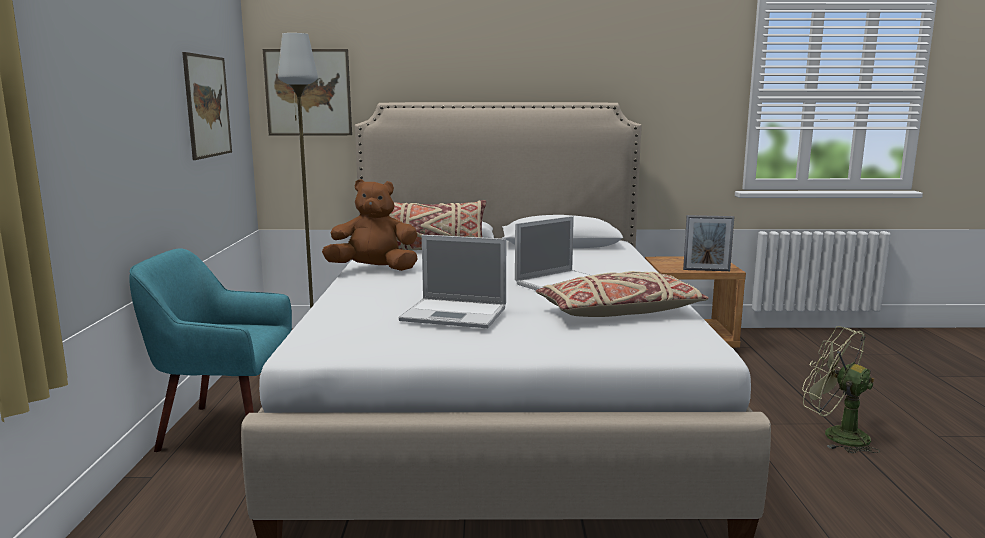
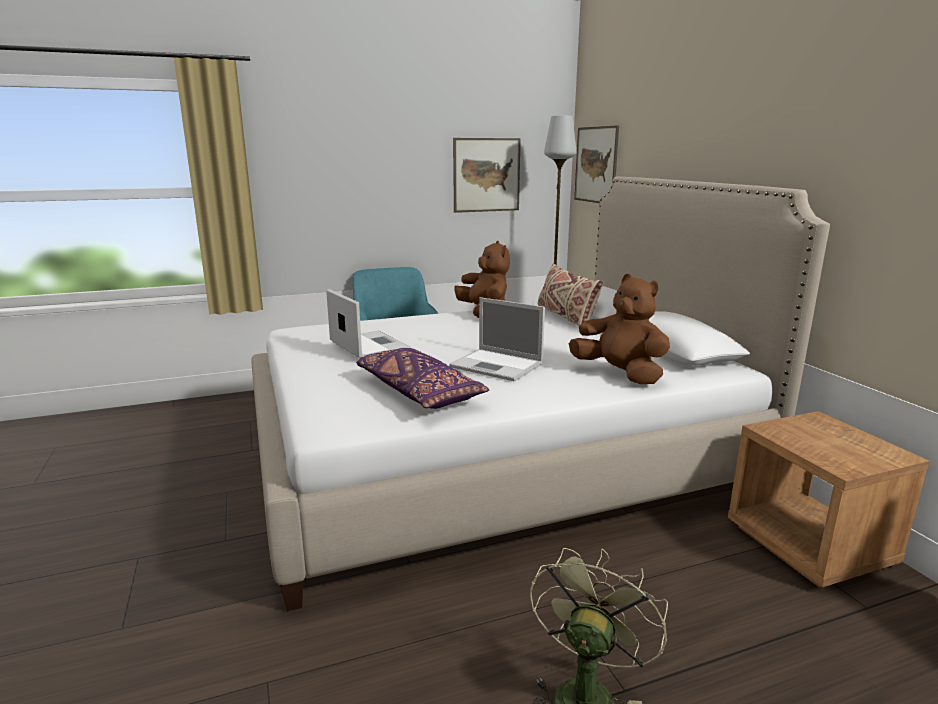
camera: 70 degrees right, 5 degrees up
laptop [399,235,506,328] -> laptop turned 150 degrees clockwise [326,289,411,358]
beige pillow [536,271,709,317] -> purple pillow [356,348,490,409]
picture frame [683,215,734,271] -> none
none -> brown plush toy [569,274,670,384]

